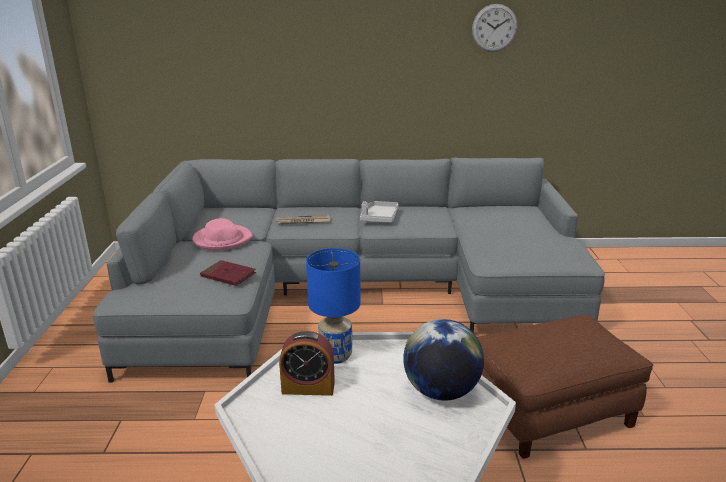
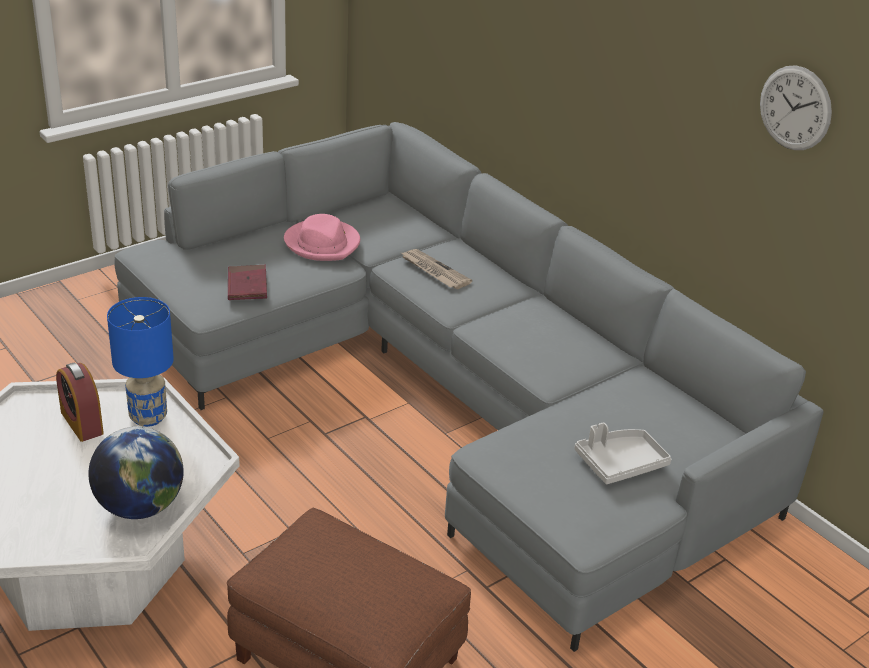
camera: 50 degrees right, 10 degrees up
grey tray [360,201,399,223] -> grey tray moved to [574,423,671,484]

